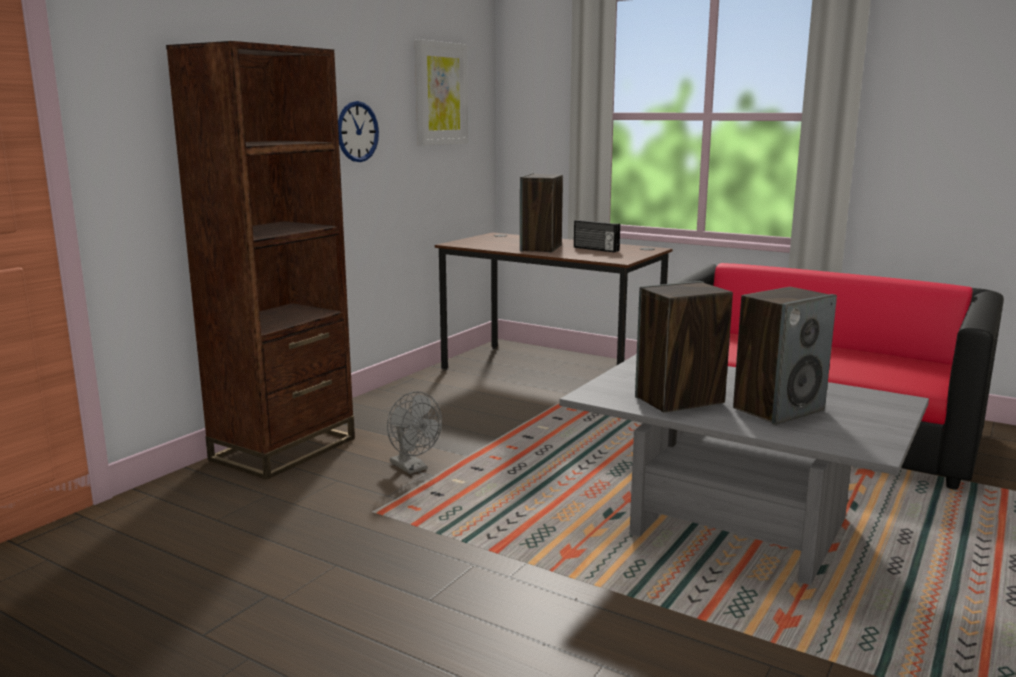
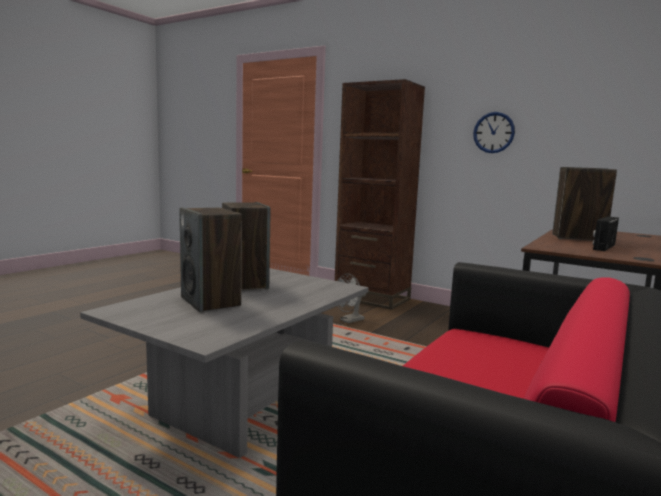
camera: 90 degrees right, 5 degrees down
picture [415,39,468,146] -> none

